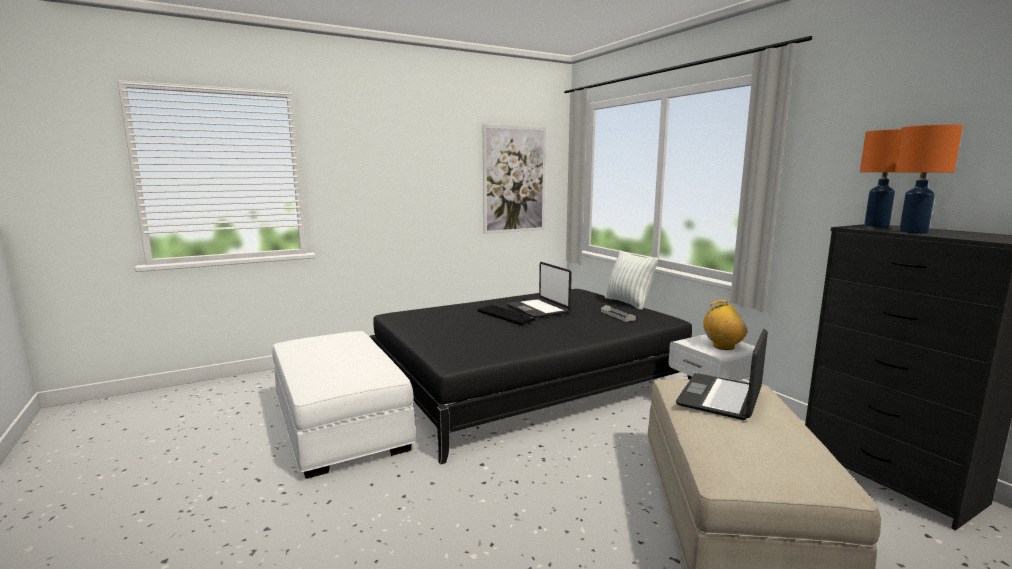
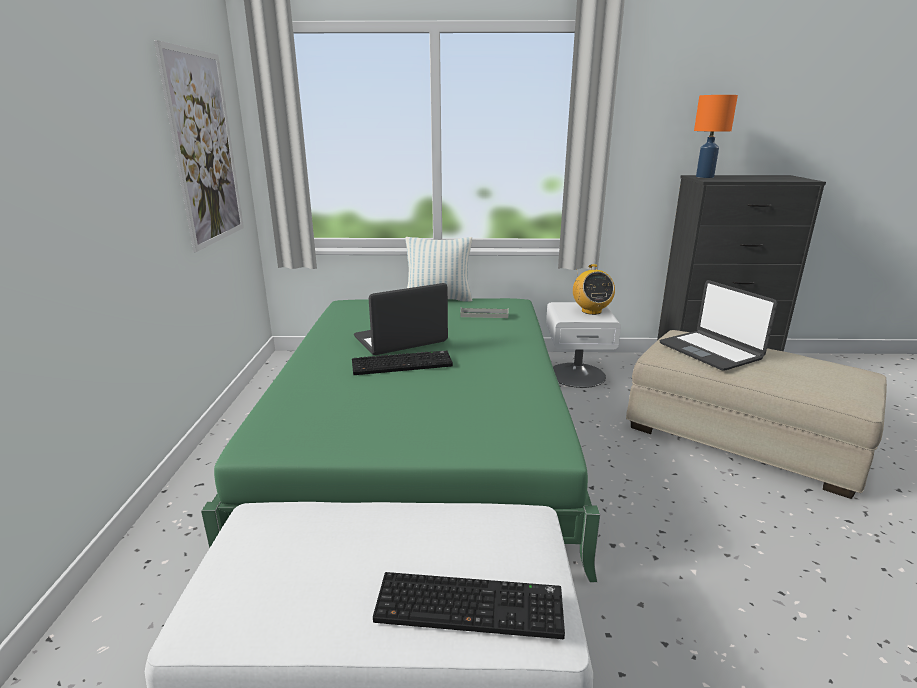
camera: 60 degrees left, 10 degrees up
black bed [369,289,692,465] -> green bed [201,298,600,582]
laptop [507,262,572,318] -> laptop turned 150 degrees clockwise [354,283,448,355]
radio [703,300,748,350] -> radio turned 135 degrees clockwise [573,264,615,315]
orange table lamp [895,124,963,234] -> none
none -> keyboard [373,572,565,639]

